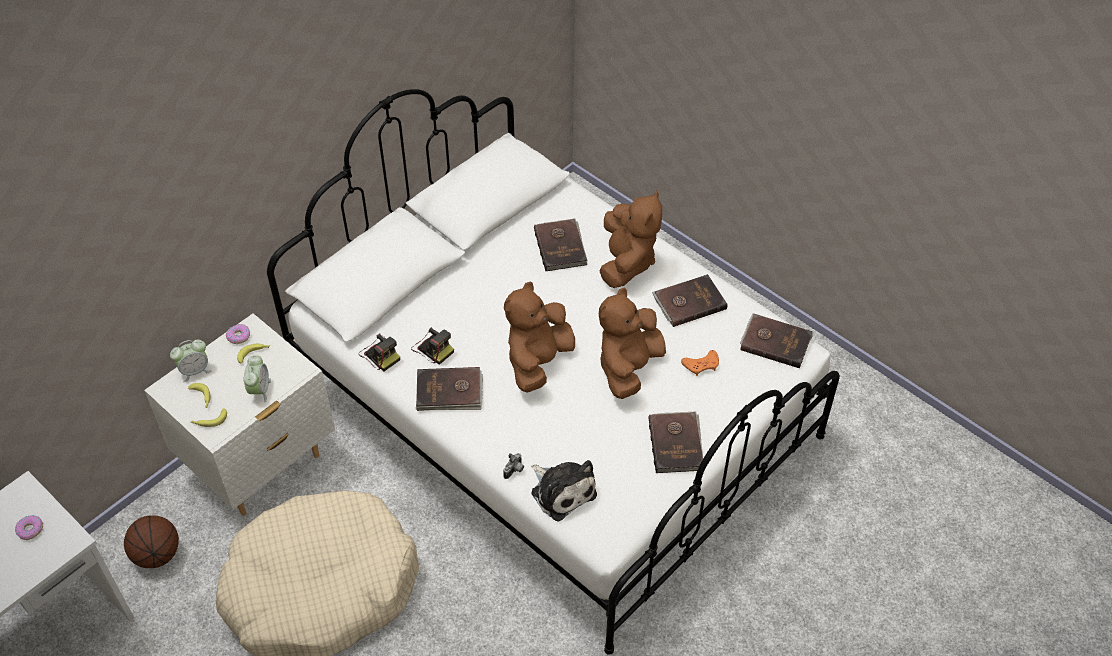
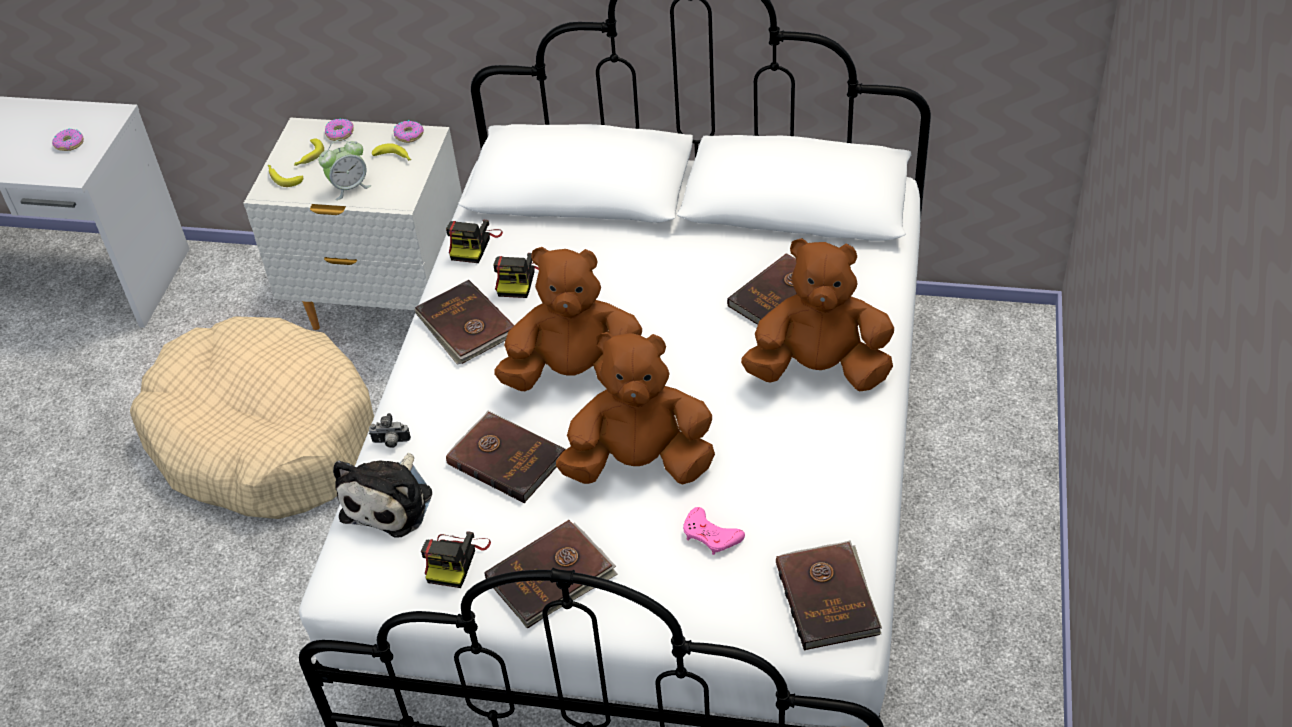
camera: 60 degrees right, 5 degrees down
basketball [124,515,179,568] -> none
alarm clock [170,340,212,382] -> donut [325,118,354,141]
brown plush toy [600,191,662,288] -> brown plush toy turned 150 degrees counterclockwise [741,238,894,391]
brown book [652,274,727,327] -> brown book moved to [446,411,566,503]
orange game controller [681,350,719,376] -> pink game controller [683,507,745,555]
none -> camera [421,531,491,588]

